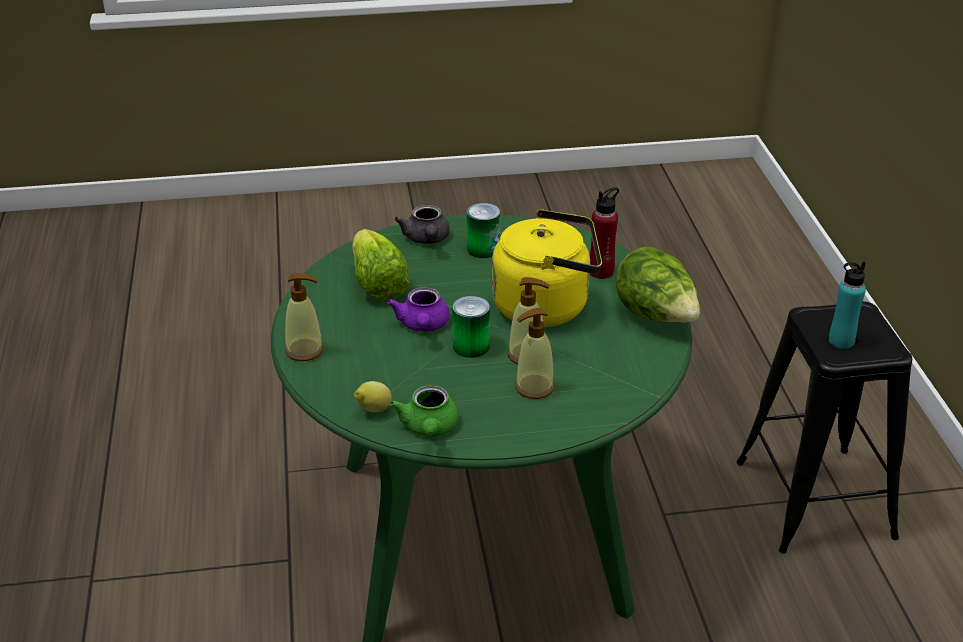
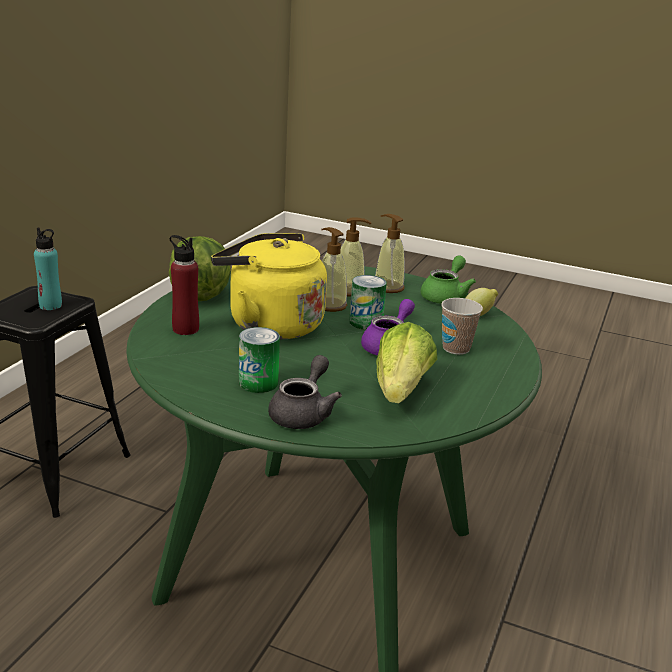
camera: 150 degrees left, 10 degrees down
soap dispenser [285,273,324,361] -> soap dispenser moved to [375,214,405,293]
none -> cup [441,298,483,355]

